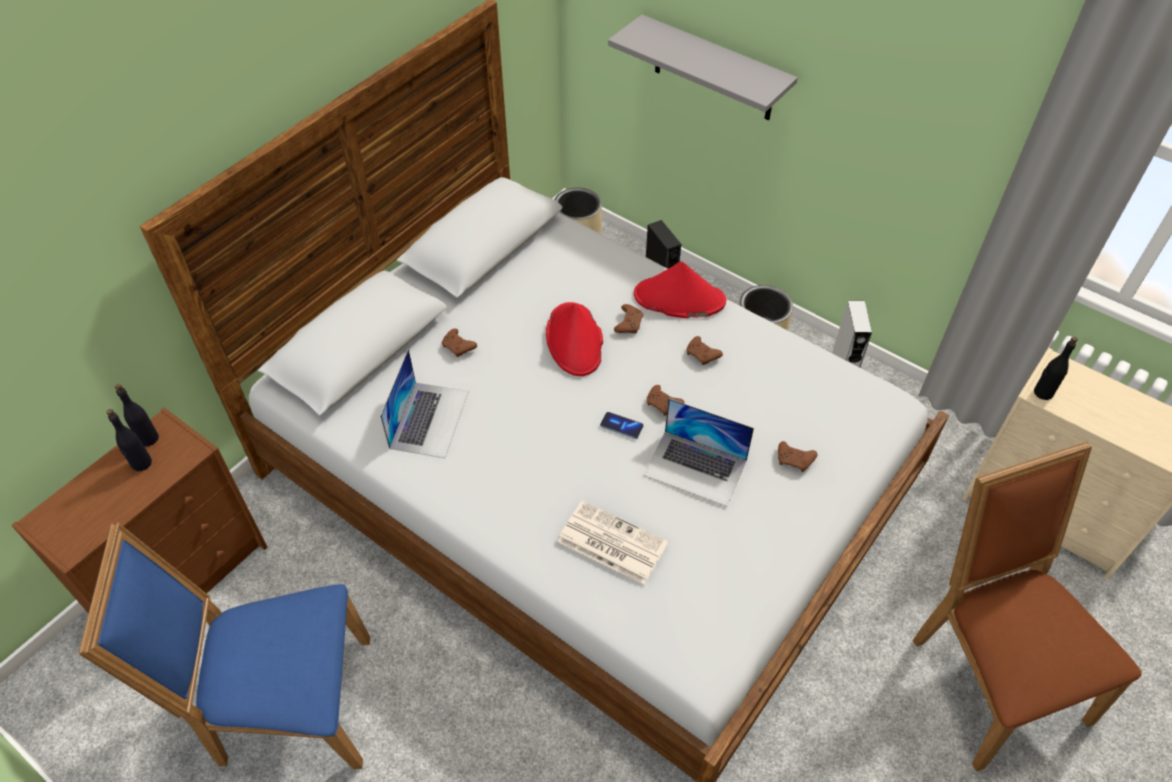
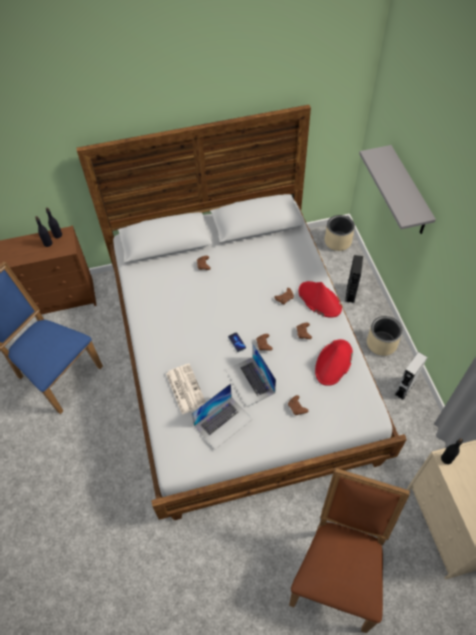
camera: 40 degrees right, 5 degrees up
laptop [380,349,469,458] -> laptop moved to [191,383,253,450]
red hat [546,302,603,376] -> red hat moved to [315,339,353,386]

